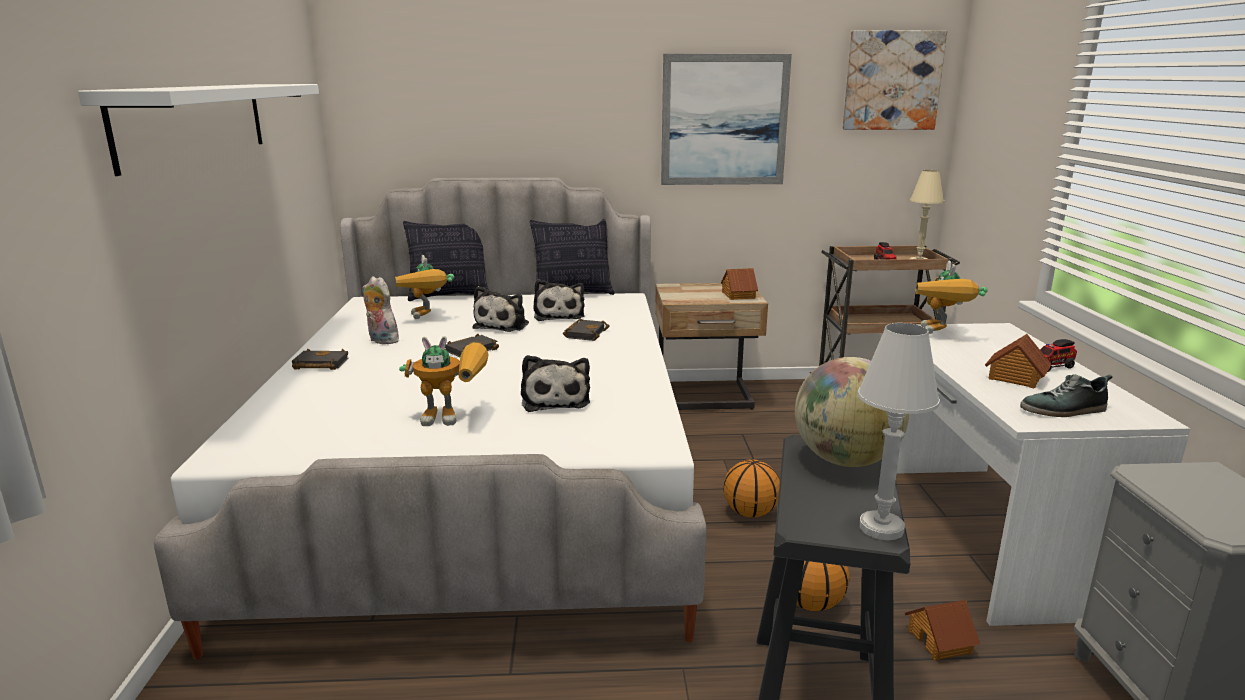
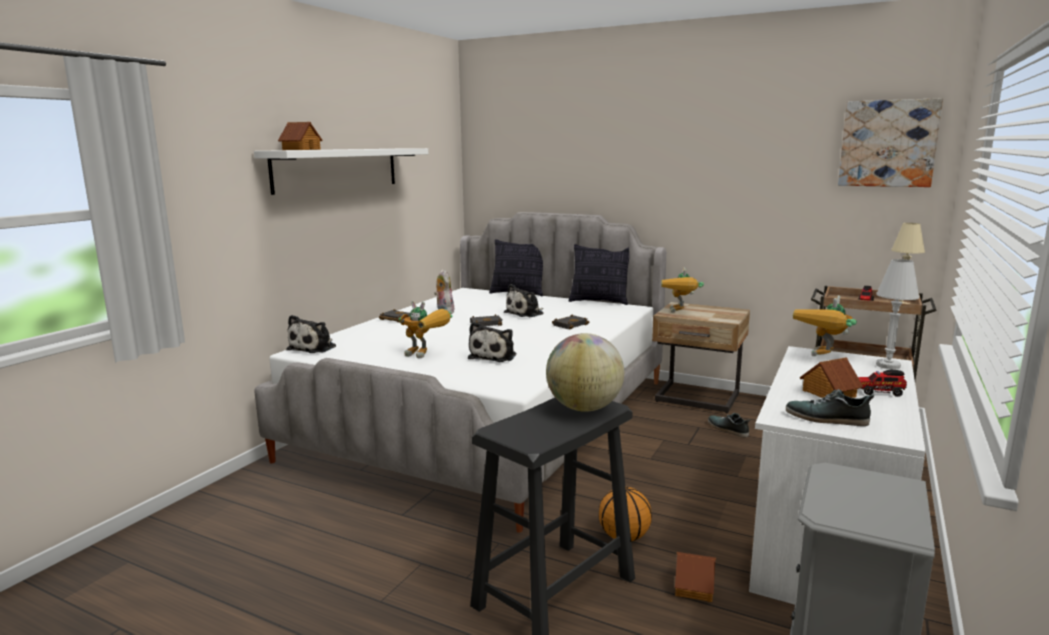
camera: 30 degrees right, 5 degrees down
toy robot [395,255,454,319] -> toy robot moved to [661,267,704,313]
plush toy [533,280,585,321] -> plush toy moved to [286,315,336,353]
picture [661,54,792,185] -> none
toy house [721,268,758,300] -> toy house moved to [278,122,322,150]
basketball [723,459,780,518] -> none
white table lamp [858,323,940,540] -> white table lamp moved to [876,259,920,369]
none -> shoe [708,413,750,437]

